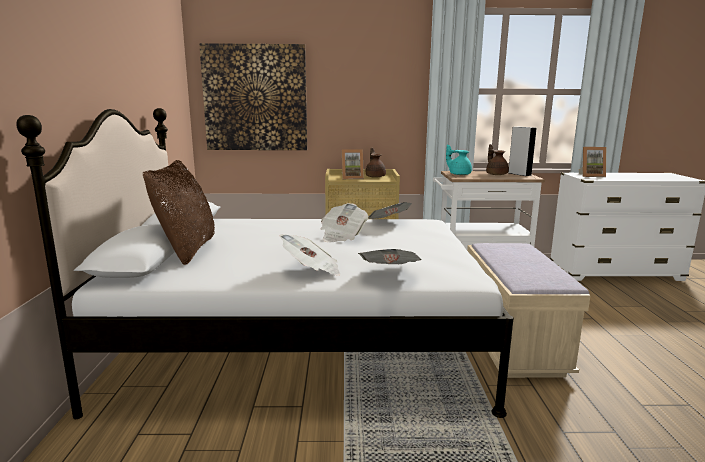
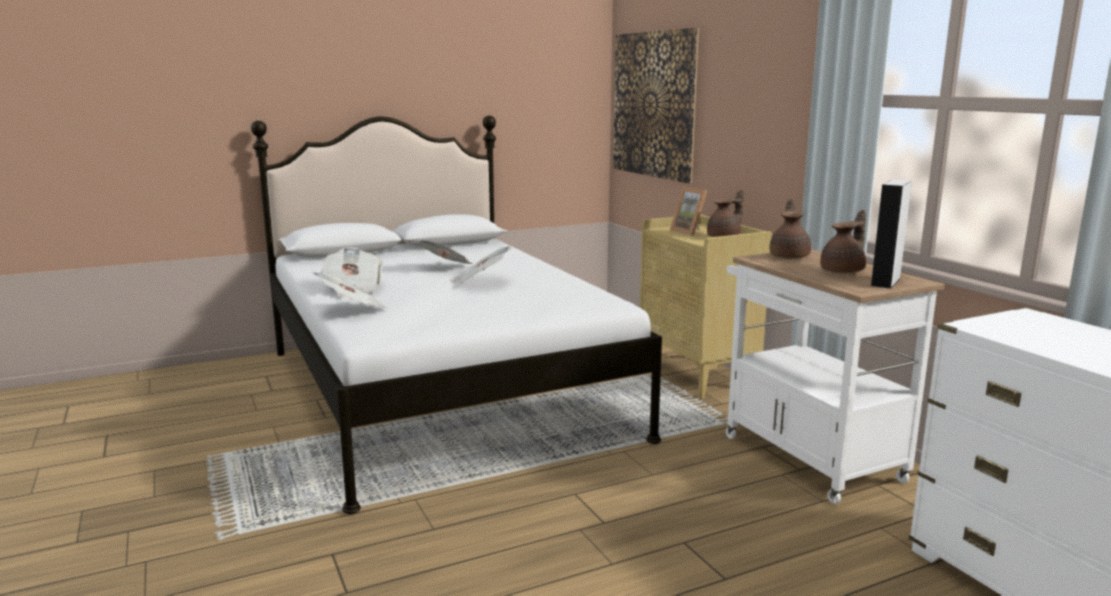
camera: 65 degrees right, 0 degrees up
brown pillow [143,160,215,265] -> none
newspaper [368,202,412,219] -> newspaper moved to [415,241,473,264]
turquoise teapot [446,144,472,175] -> brown teapot [769,199,811,259]
beige bench [467,243,591,378] -> none
picture frame [579,147,606,177] -> none

